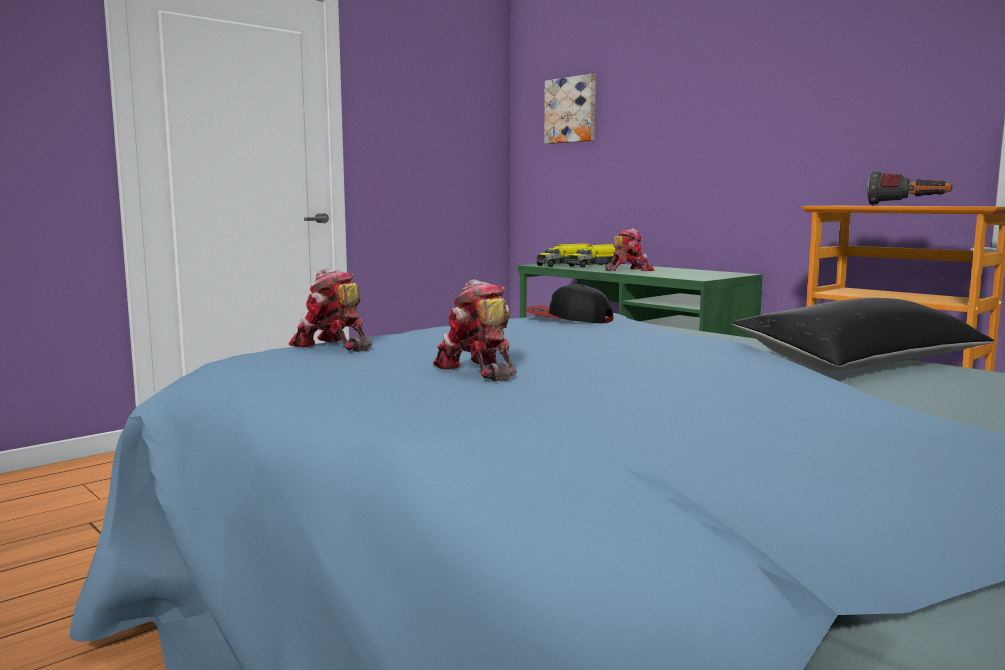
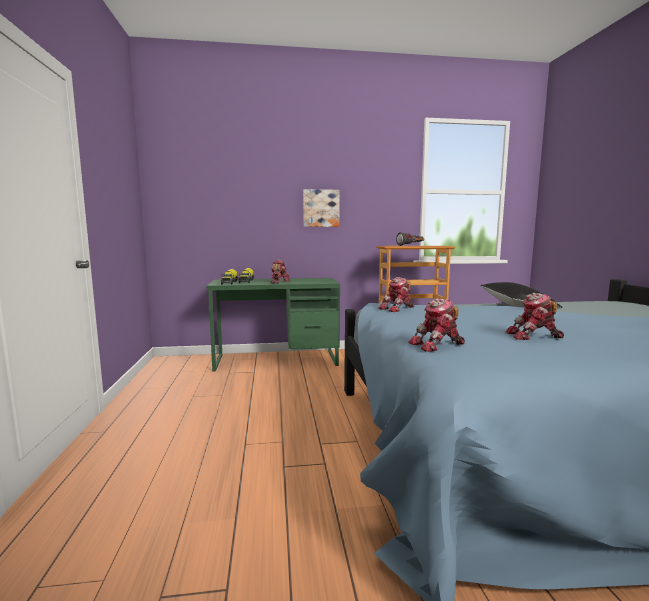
camera: 55 degrees left, 0 degrees up
cap [525,284,613,323] -> toy robot [378,277,414,312]
picture [544,74,596,144] -> picture moved to [303,189,340,227]

